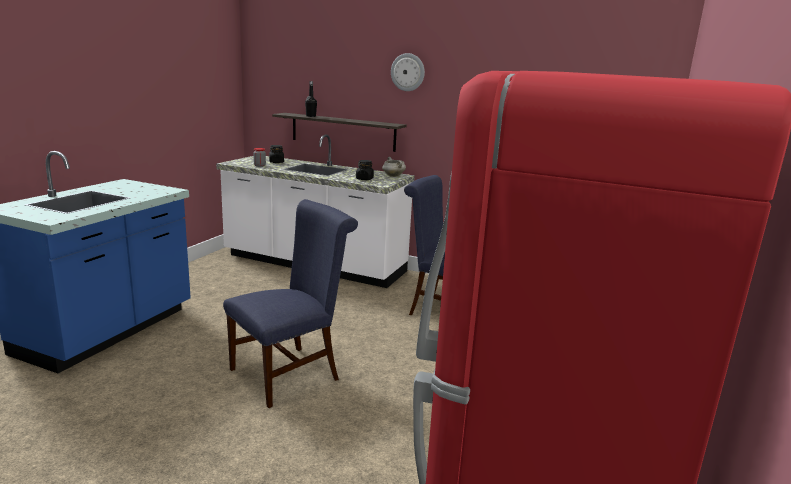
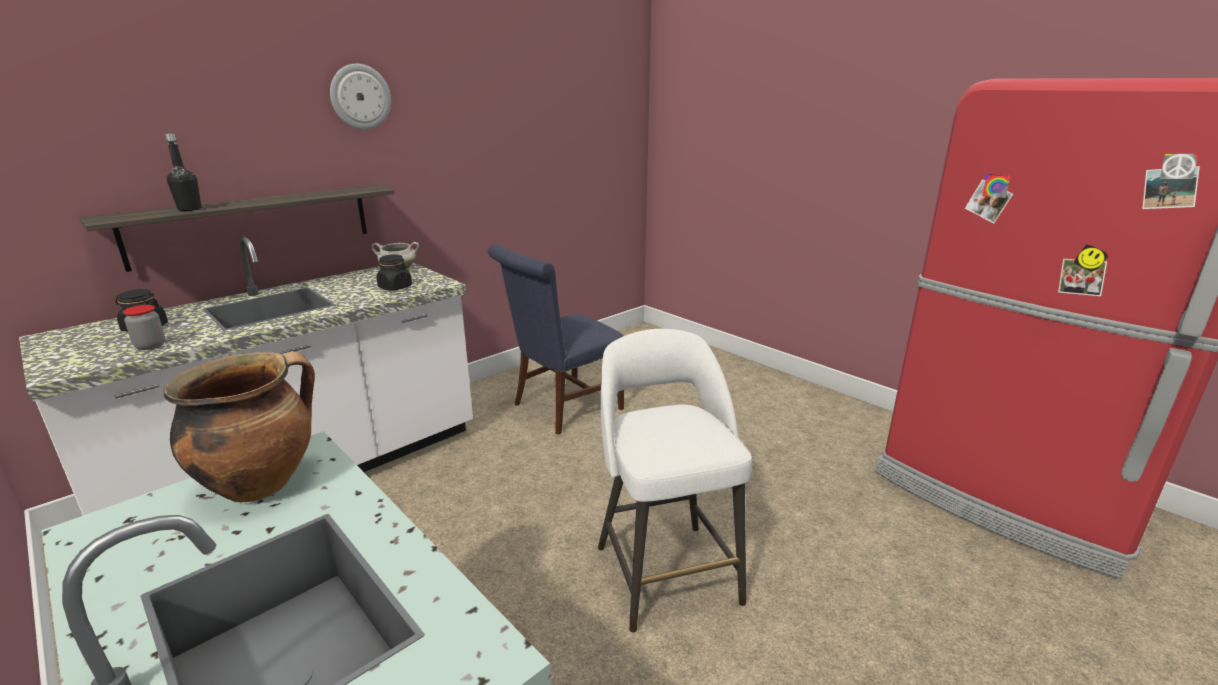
camera: 65 degrees left, 5 degrees up
blue chair [223,199,358,408] -> white stool [598,329,752,632]
none -> cooking pot [164,351,315,503]

